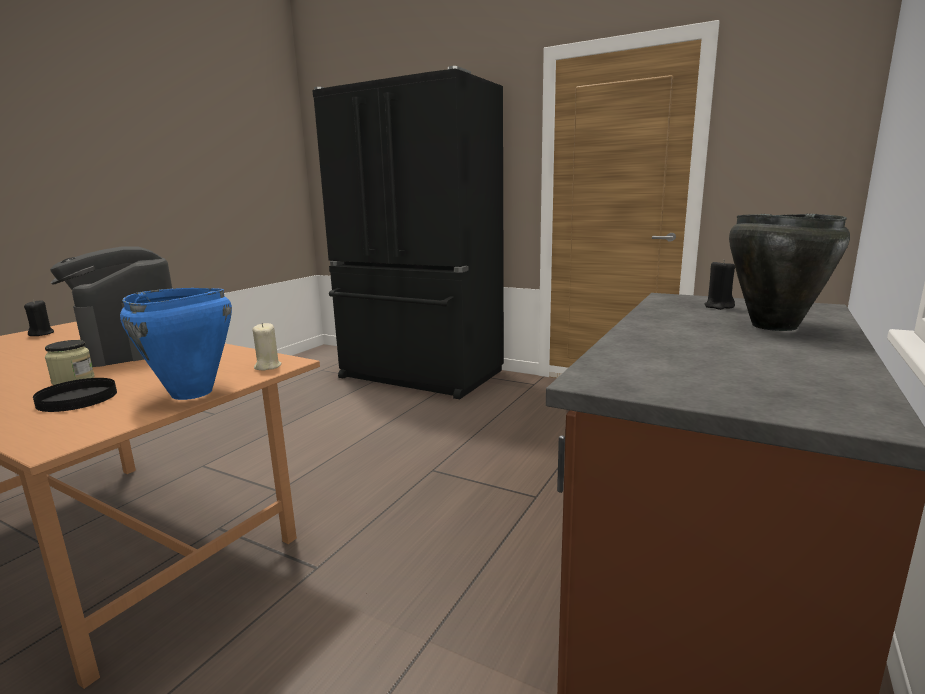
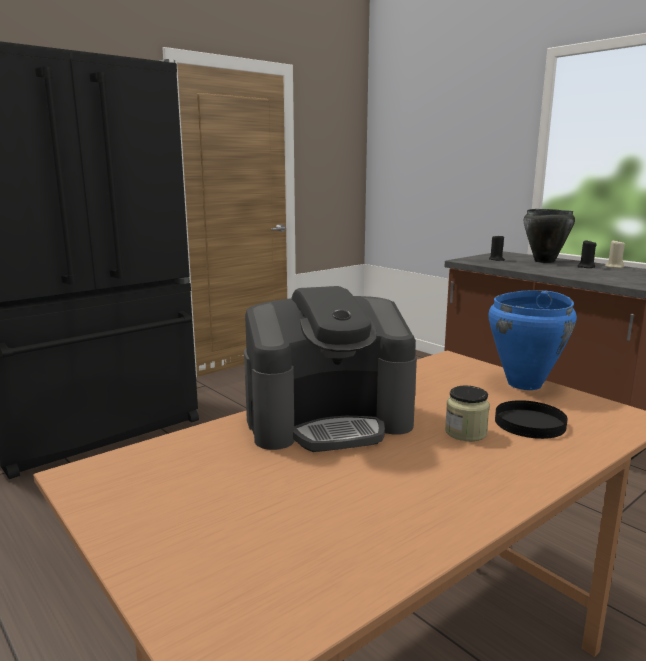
camera: 70 degrees left, 0 degrees up
black candle [24,300,54,336] -> black candle moved to [578,240,597,268]
beige candle [252,323,281,371] -> beige candle moved to [605,240,625,268]

